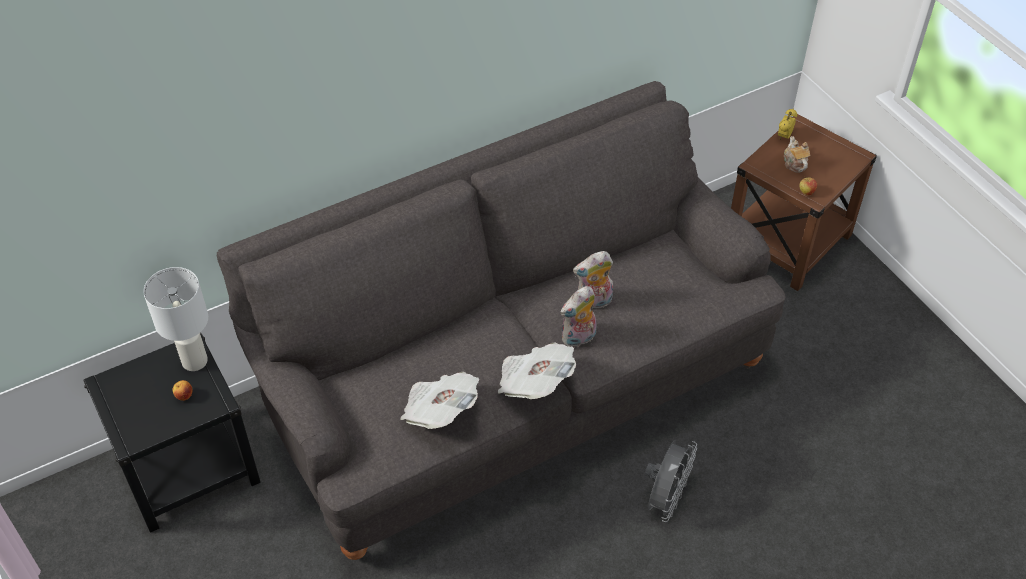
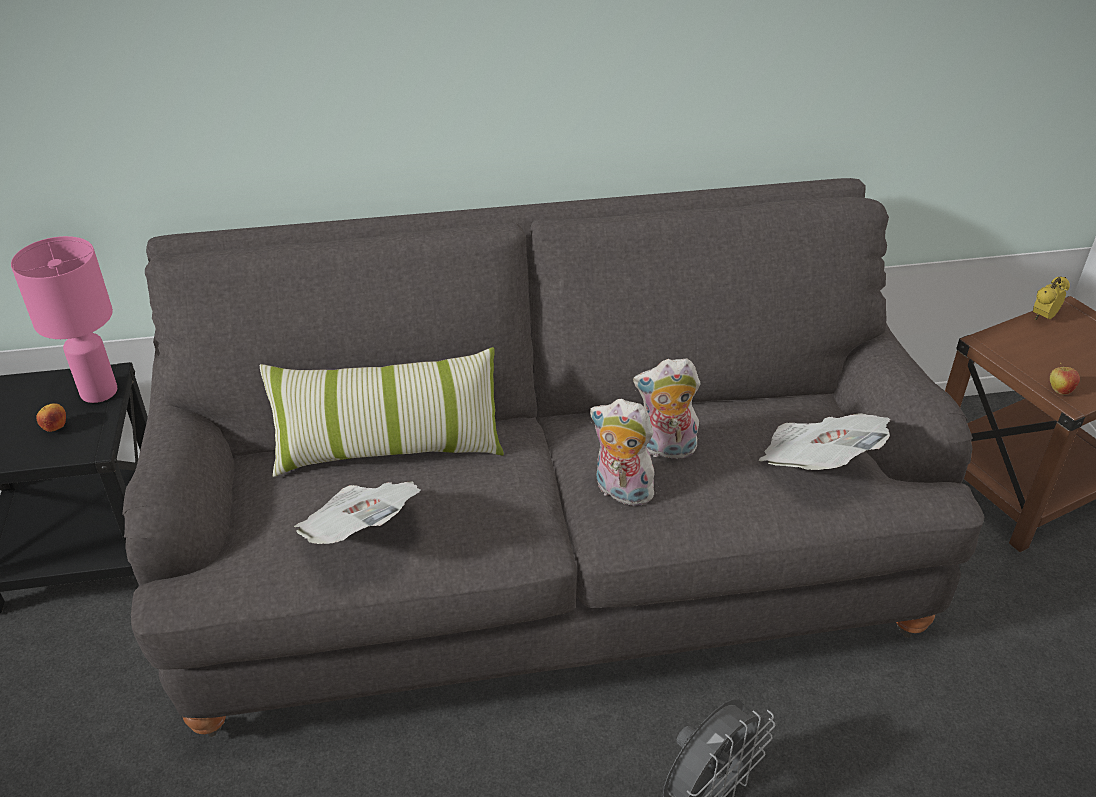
camera: 20 degrees right, 10 degrees down
white table lamp [143,267,208,371] -> pink table lamp [11,236,117,403]
newspaper [498,343,576,399] -> newspaper moved to [758,413,890,470]
plush toy [560,286,597,349] -> plush toy turned 45 degrees clockwise [590,399,657,508]
teapot [784,136,810,173] -> none
none -> pillow [259,347,504,477]

